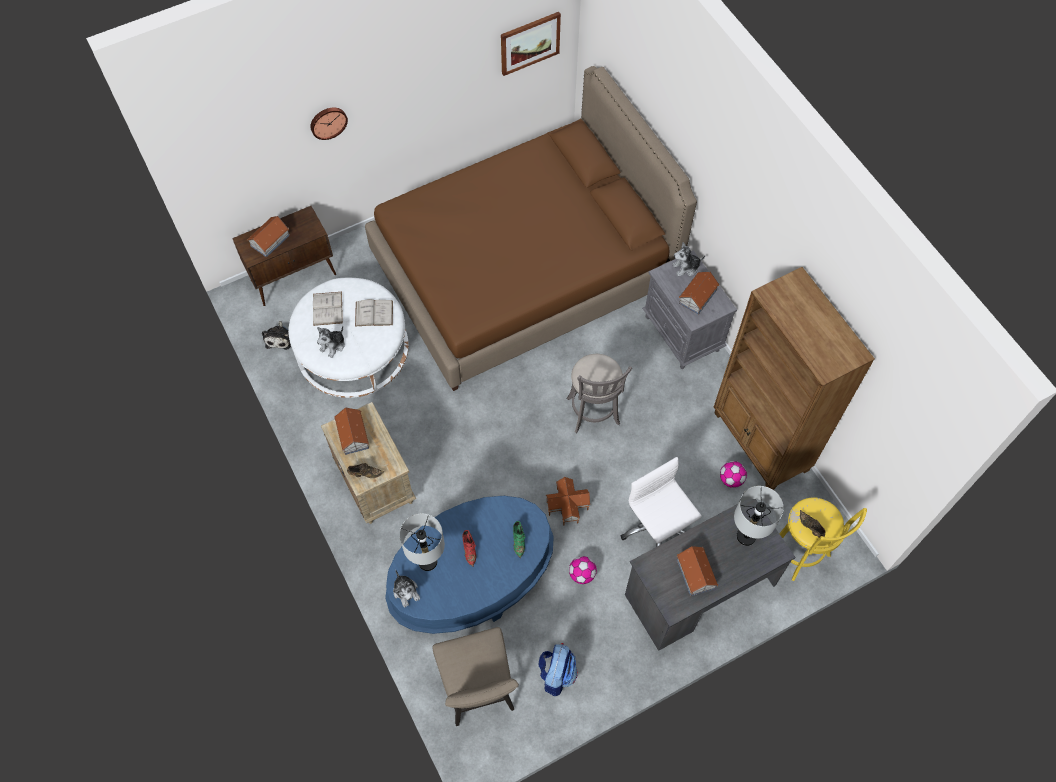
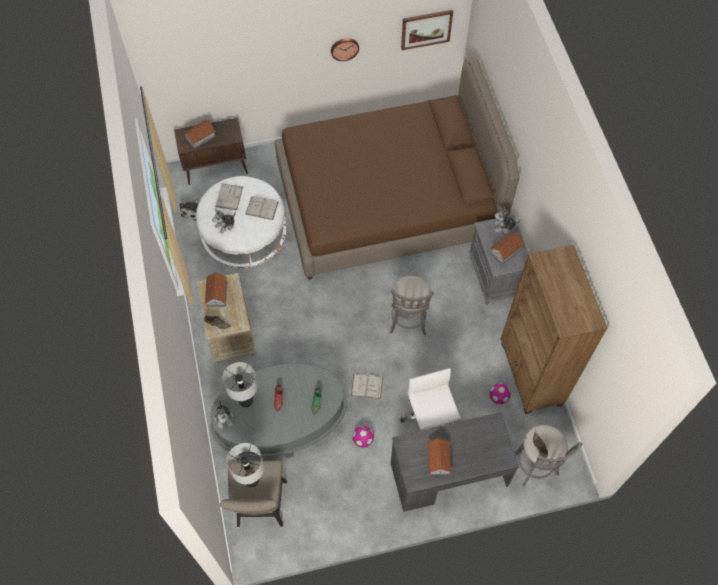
camera: 15 degrees right, 0 degrees up
wall clock [310,107,348,140] -> wall clock moved to [331,38,359,61]
blue coffee table [385,496,554,634] -> grey coffee table [211,363,347,458]
backpack [539,643,578,696] -> none
toy house [546,477,590,526] -> white book [351,374,383,399]
grey table lamp [734,486,784,546] -> grey table lamp moved to [227,443,264,487]
yellow stool [779,497,867,581] -> grey stool [515,425,583,487]

